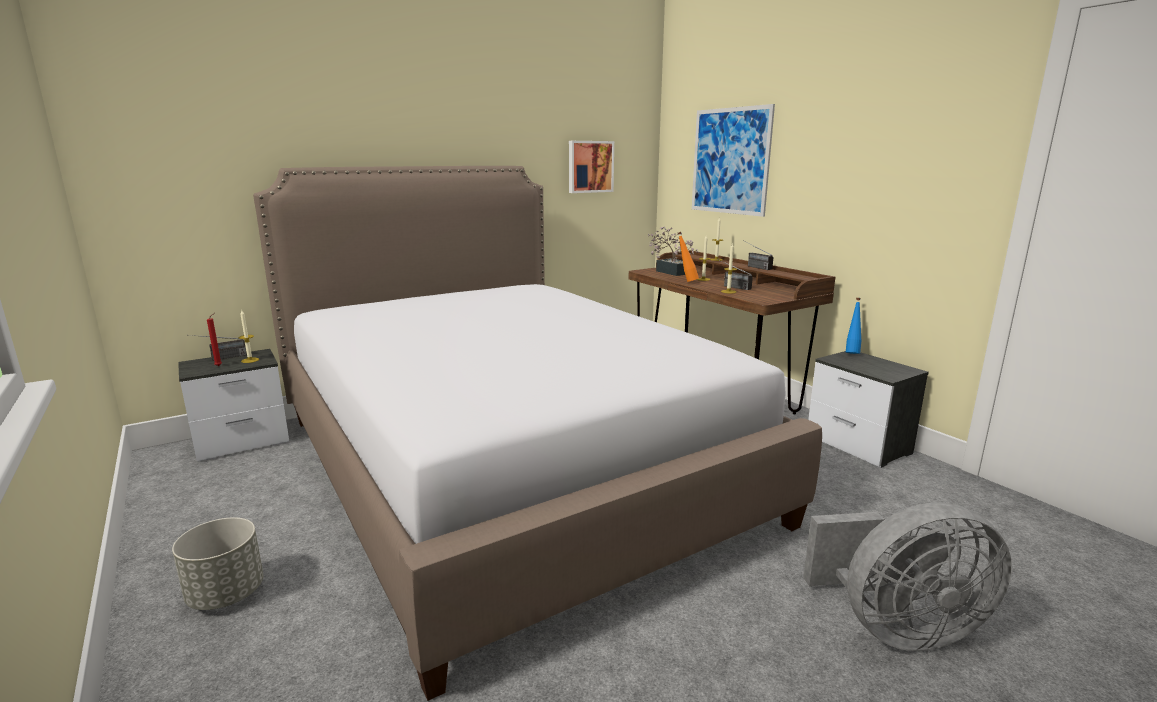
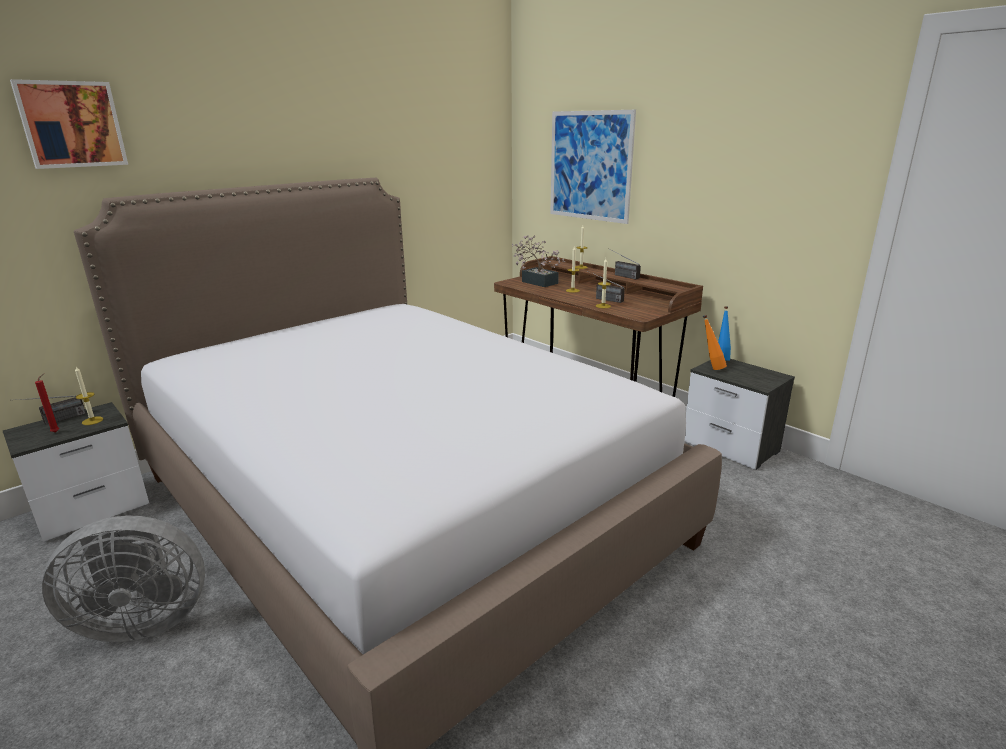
camera: 10 degrees left, 5 degrees up
grey planter [172,517,264,610] -> none
picture [569,141,614,193] -> picture moved to [10,79,128,169]
orange bottle [678,232,699,282] -> orange bottle moved to [703,315,727,370]
grey fan [803,503,1012,651] -> grey fan moved to [42,515,205,642]

